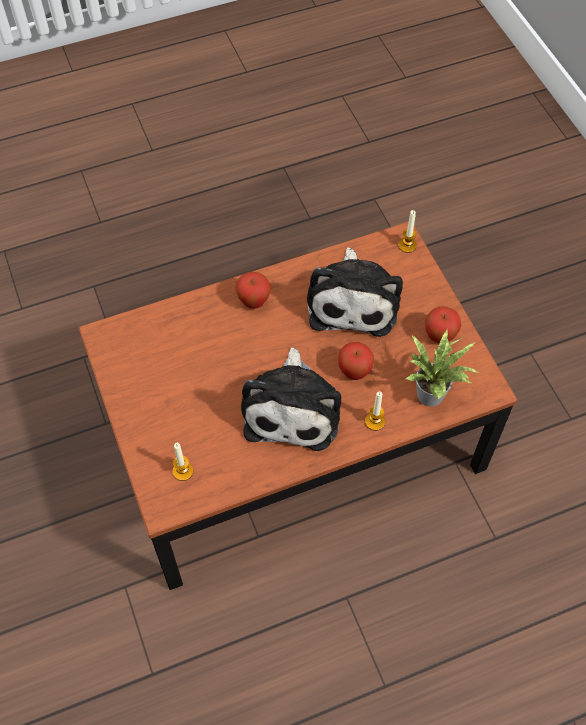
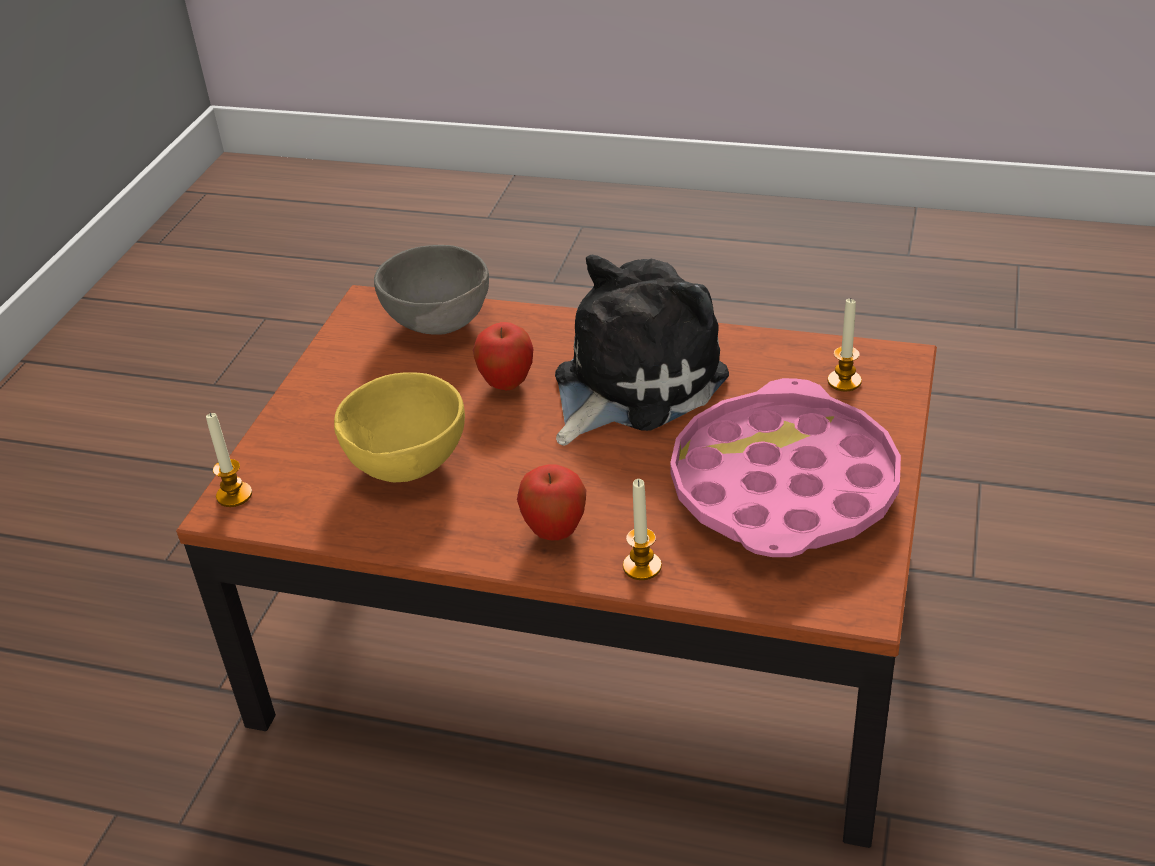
camera: 140 degrees left, 20 degrees down
plush toy [307,248,403,337] -> yellow bowl [334,372,465,482]
candle [365,391,385,431] -> candle moved to [623,479,662,580]
potted plant [405,330,479,407] -> grey bowl [374,245,489,335]
apple [425,306,462,343] -> none
none -> pink tray [670,378,901,557]

